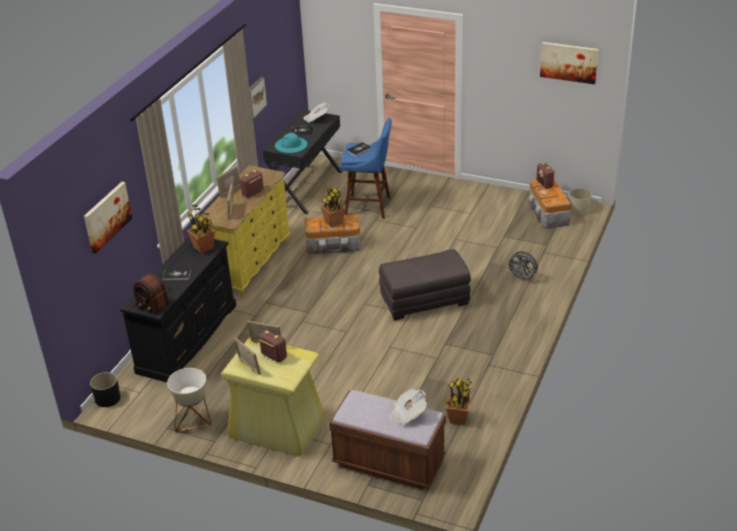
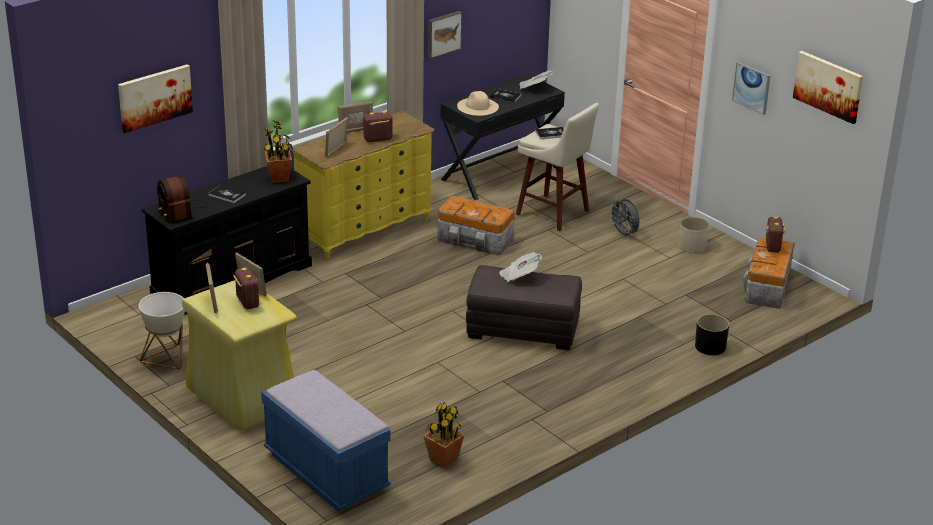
camera: 25 degrees right, 5 degrees down
black planter [90,372,121,407] -> black planter moved to [695,314,729,355]
turquoise hat [275,133,307,153] -> beige hat [457,91,499,116]
potted plant [320,185,345,228] -> none
brown bench [329,390,446,490] -> blue bench [261,370,391,511]
blue stool [340,118,392,219] -> beige stool [516,103,599,231]
newspaper [389,388,427,426] -> newspaper moved to [499,252,542,282]
grey fan [506,251,538,282] -> grey fan moved to [609,199,639,238]
beige planter [569,188,592,216] -> beige planter moved to [679,217,710,254]
none -> picture [732,62,770,115]

